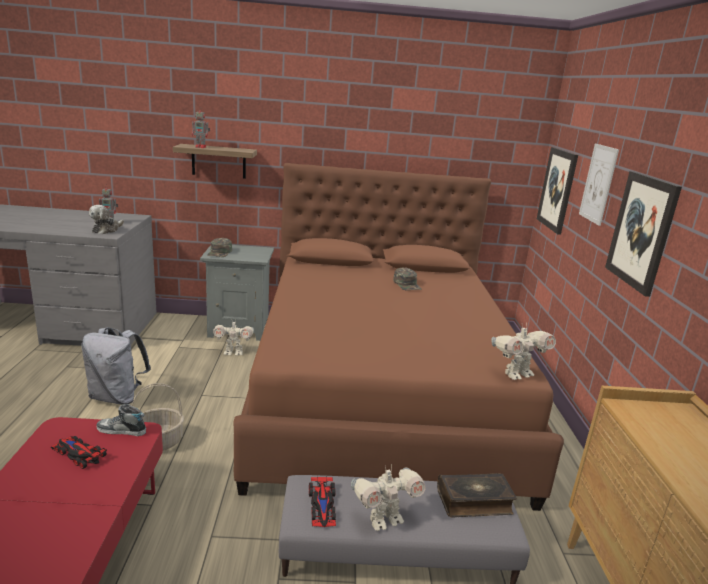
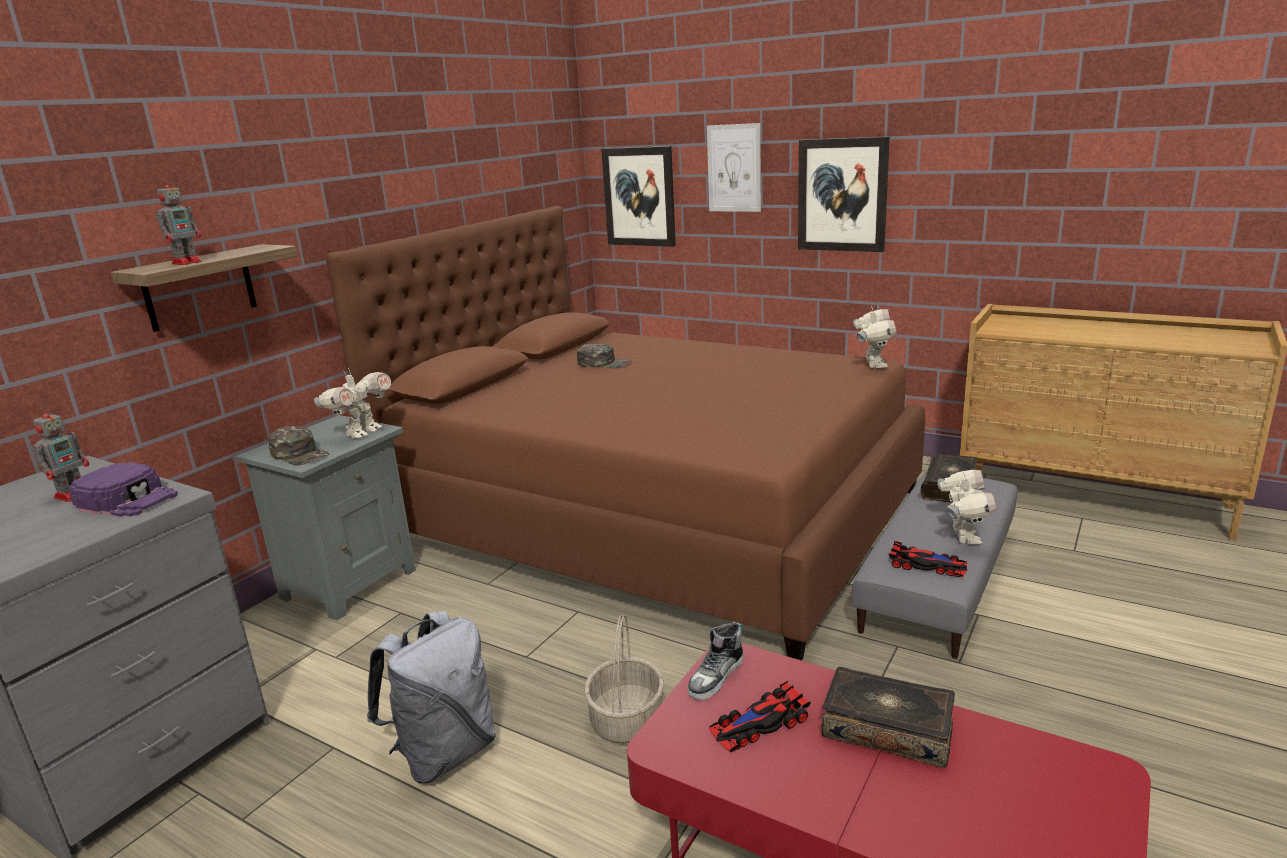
camera: 55 degrees left, 0 degrees up
plush toy [89,205,124,234] -> purple cap [69,462,178,517]
toy robot [213,320,254,355] -> toy robot moved to [314,368,391,438]
none -> book [822,667,955,768]

